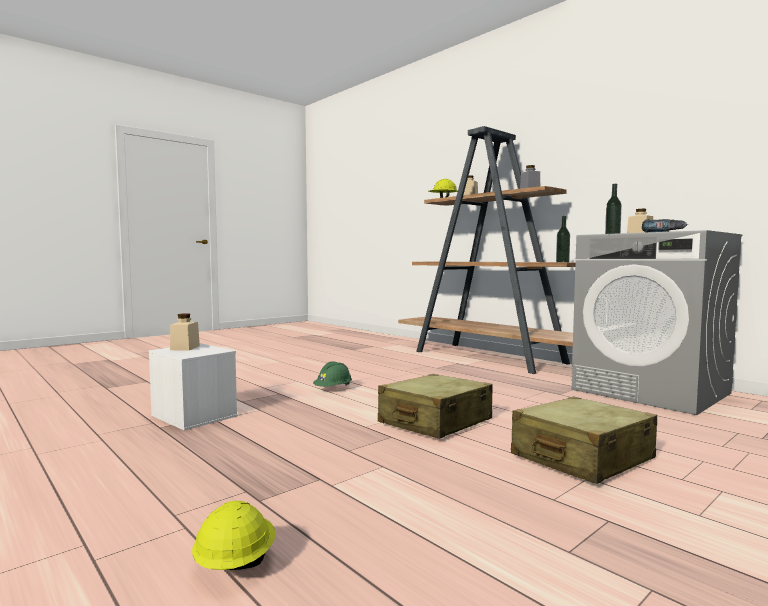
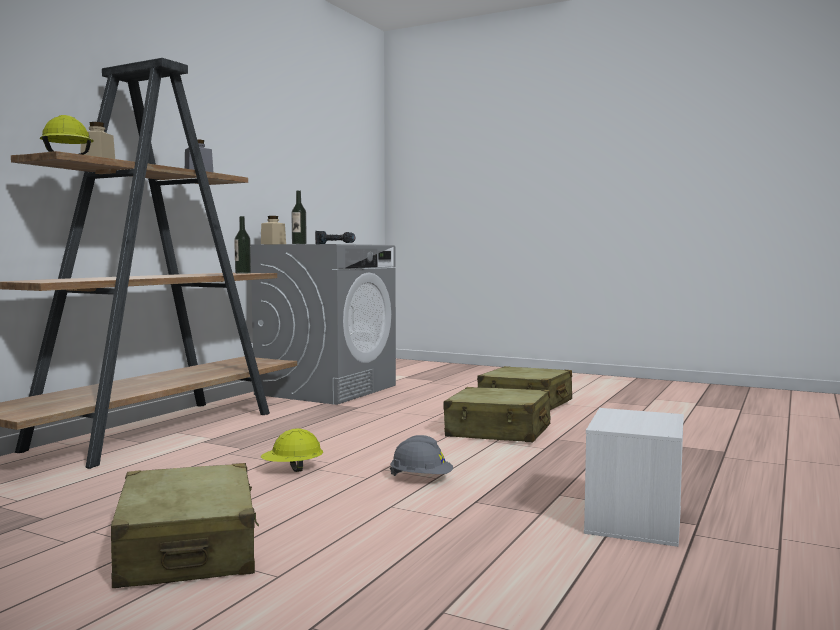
camera: 110 degrees left, 0 degrees up
beige jar [170,313,200,351] -> none
yellow hard hat [192,501,275,570] -> yellow hard hat moved to [261,428,323,472]
green hard hat [313,361,352,387] -> grey hard hat [390,435,453,476]
none -> beige suitcase [111,463,259,588]

